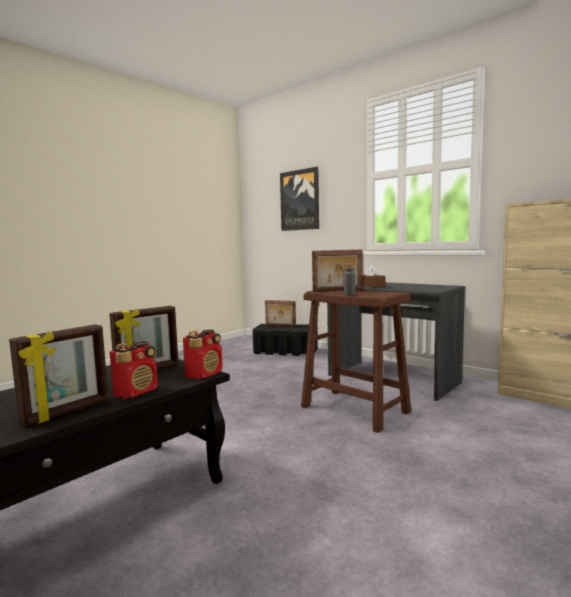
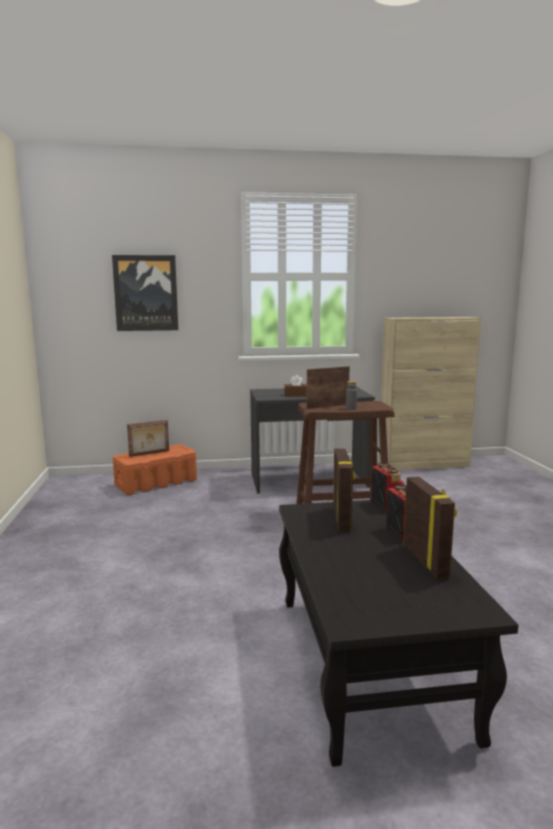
camera: 50 degrees left, 5 degrees up
black storage box [252,324,318,356] -> orange storage box [113,444,197,495]
picture frame [312,250,362,292] -> picture frame turned 150 degrees counterclockwise [306,366,350,409]

